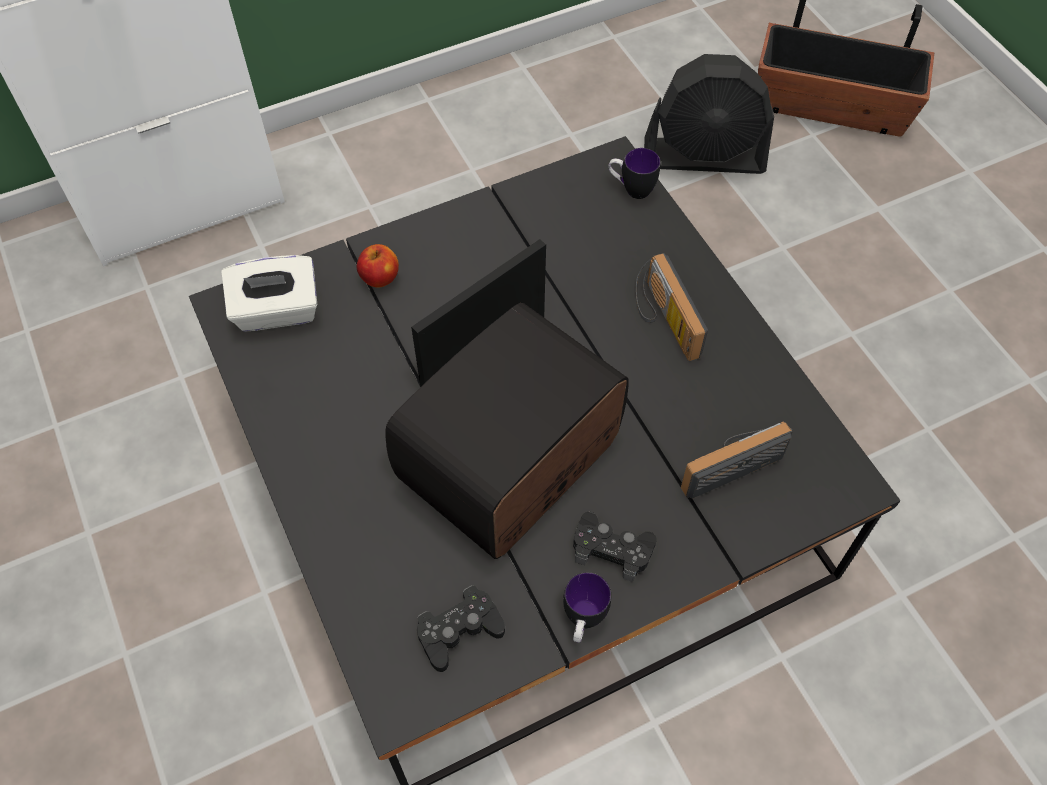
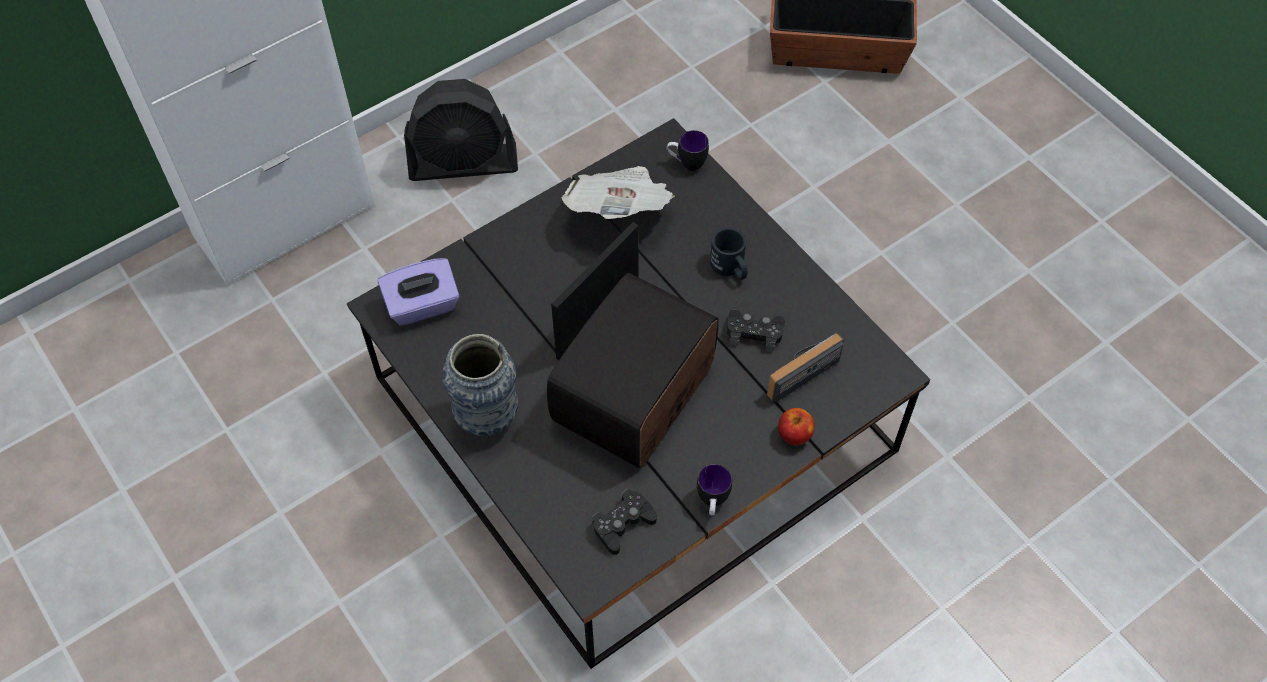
camera: 10 degrees left, 0 degrees up
white tissue box [221,255,317,331] -> purple tissue box [378,258,460,326]
apple [357,244,399,288] -> apple moved to [778,408,815,445]
black game controller [573,512,657,582] -> black game controller moved to [727,309,785,352]
radio [636,253,708,361] -> black mug [710,227,747,280]
black fan [644,54,774,174] -> black fan moved to [404,79,518,181]
none -> vase [442,334,518,436]
none -> newspaper [562,166,675,219]

